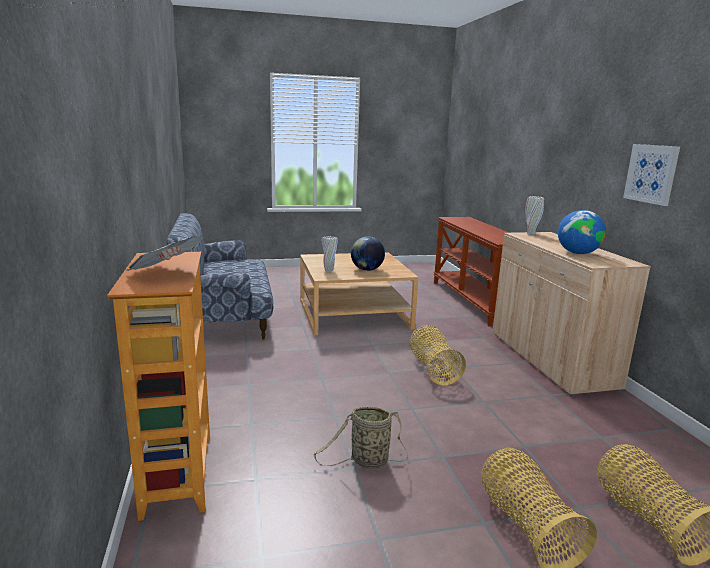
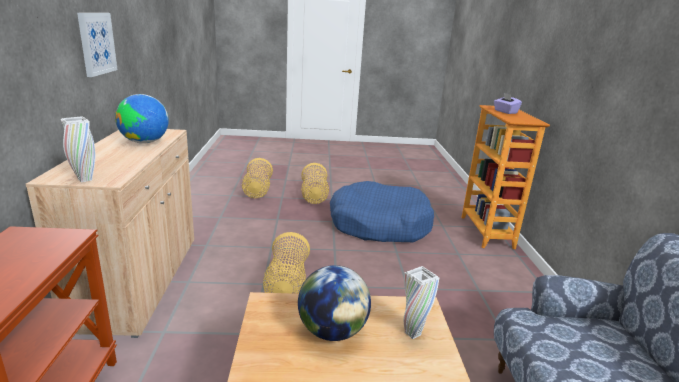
camera: 170 degrees left, 5 degrees up
newspaper [126,236,203,271] -> purple tissue box [494,93,522,114]
basket [313,407,408,469] -> blue dog bed [330,181,434,242]

